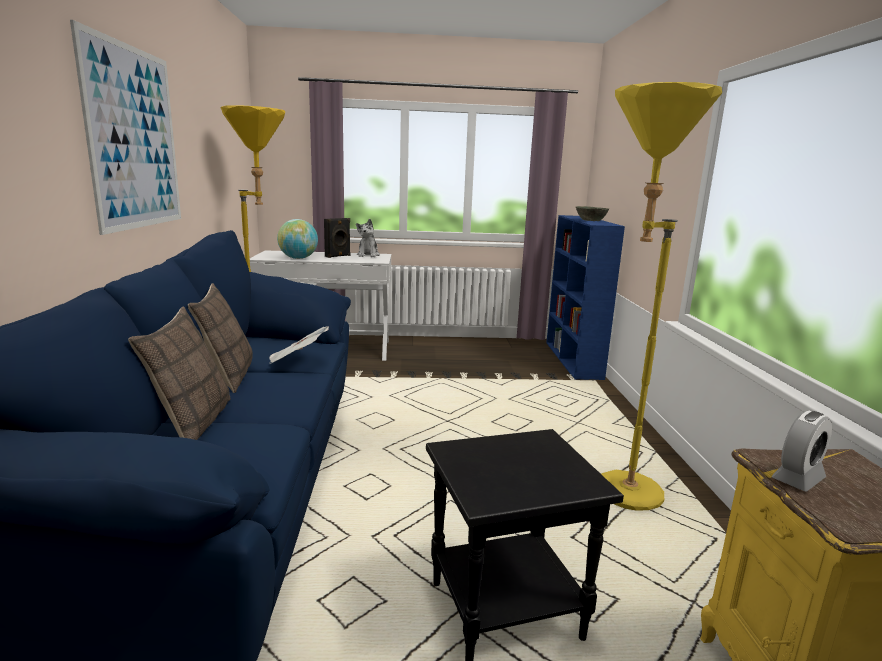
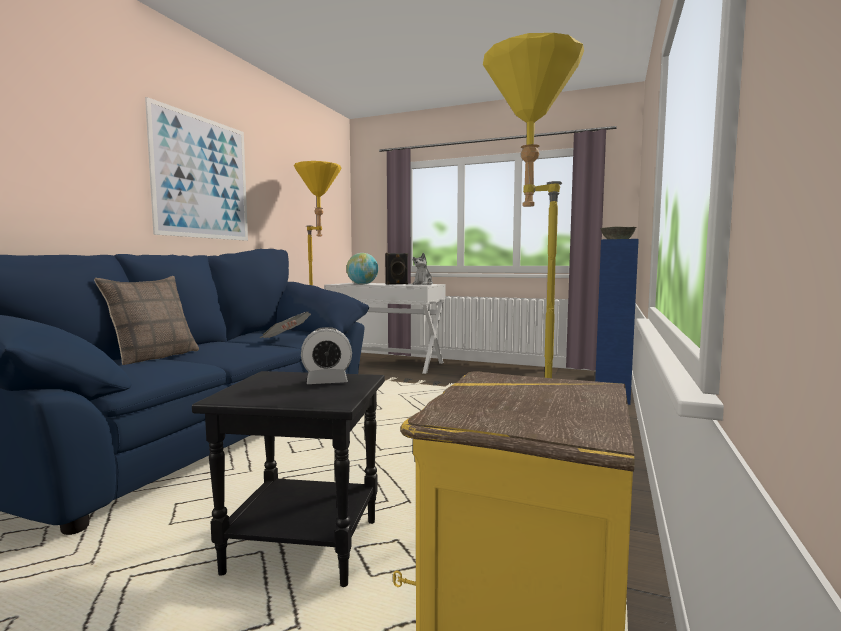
camera: 25 degrees right, 10 degrees down
pillow [188,283,253,393] -> none
alarm clock [771,411,832,491] -> alarm clock moved to [301,327,352,384]

